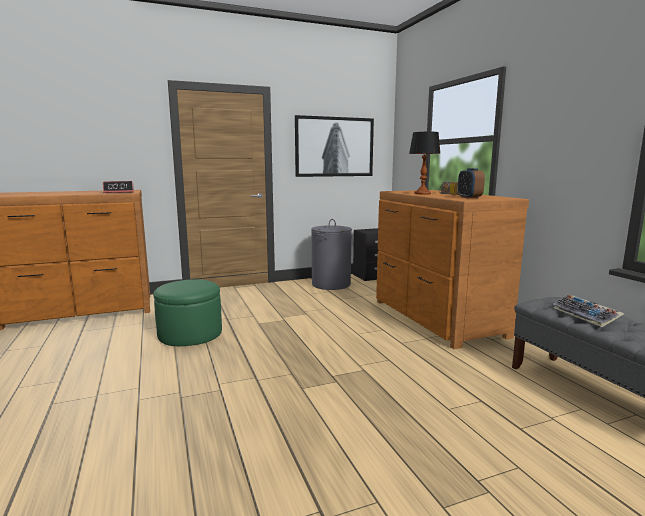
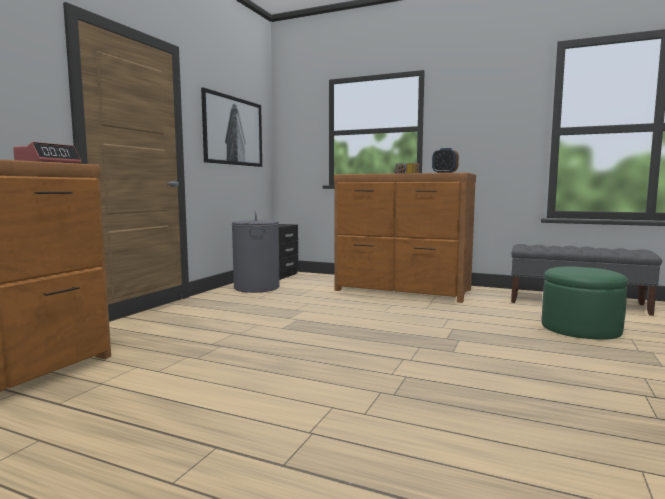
camera: 45 degrees left, 5 degrees down
green ottoman [154,279,222,346] -> green ottoman moved to [542,267,628,340]
table lamp [409,132,441,195] -> none
keyboard [553,294,625,327] -> none

